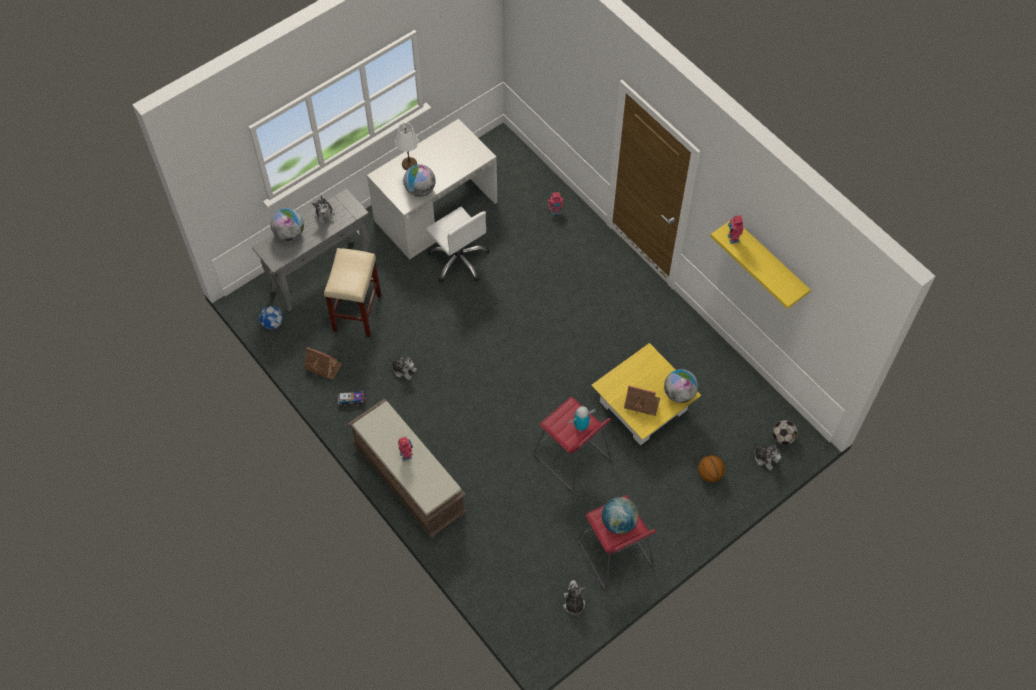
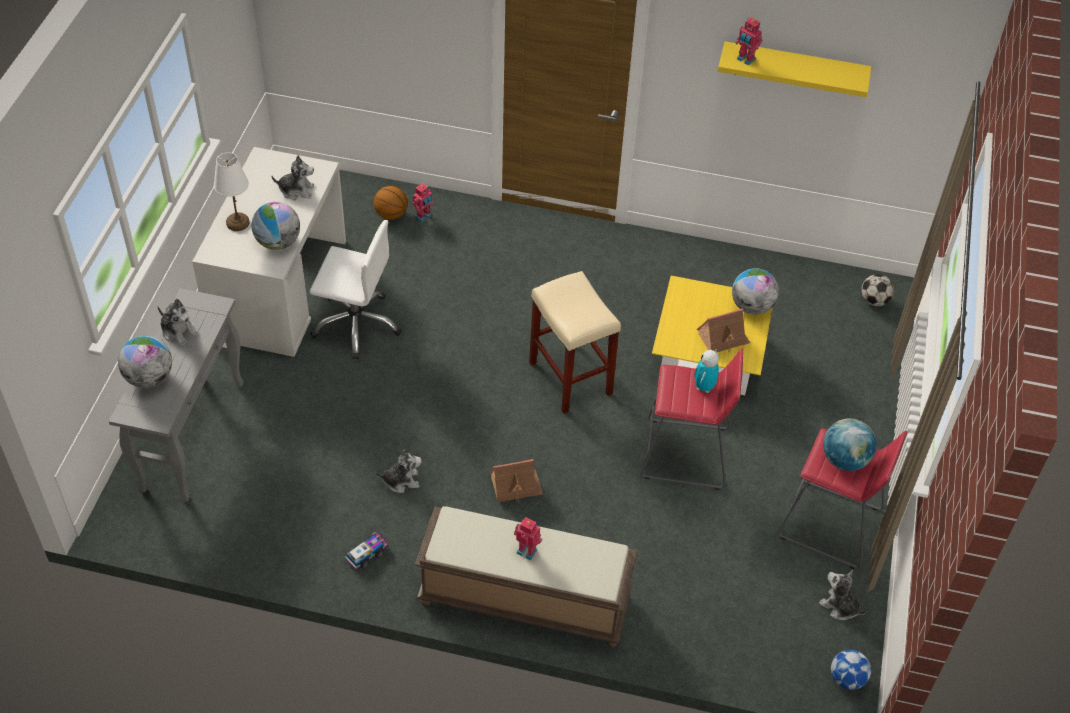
camera: 40 degrees left, 10 degrees down
football [259,306,283,329] -> football moved to [831,650,871,690]
toy house [304,347,342,380] -> toy house moved to [490,459,543,503]
beige stool [324,248,382,337] -> beige stool moved to [529,271,621,414]
basketball [698,455,725,482] -> basketball moved to [374,186,408,220]
plush toy [754,443,781,471] -> plush toy moved to [272,155,314,200]

